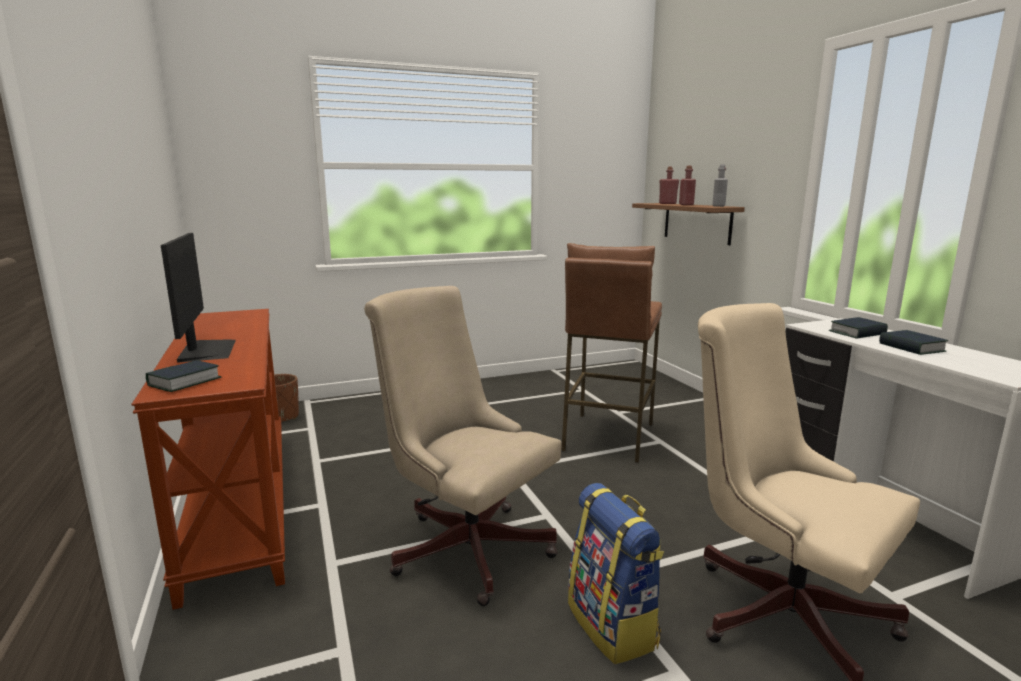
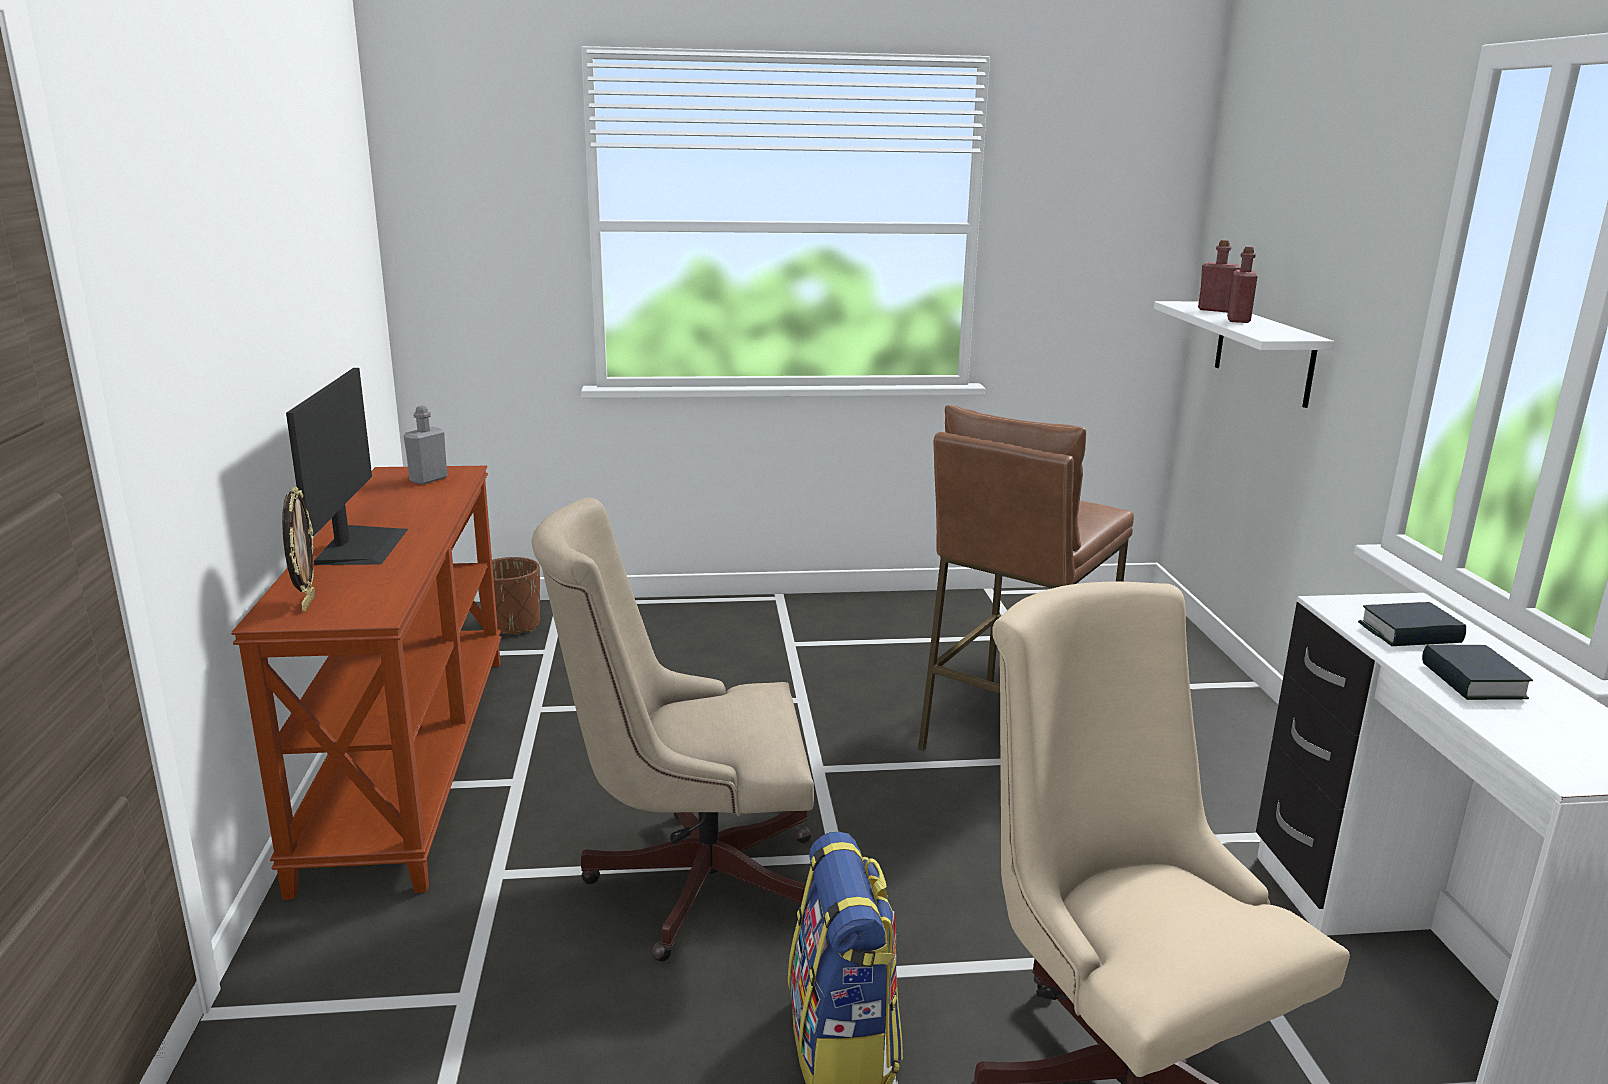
camera: 15 degrees right, 5 degrees up
book [146,360,222,392] -> picture frame [282,486,316,611]
beige office chair [364,286,562,606] -> beige office chair turned 60 degrees counterclockwise [531,498,814,962]
brown shelf [632,203,745,245] -> white shelf [1154,301,1334,408]
grey bottle [712,164,728,207] -> grey bottle moved to [404,405,448,484]

